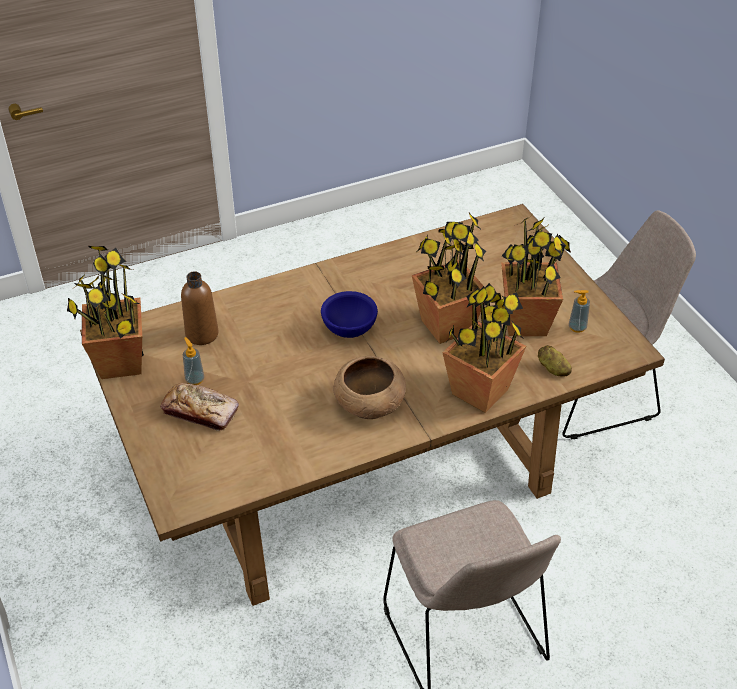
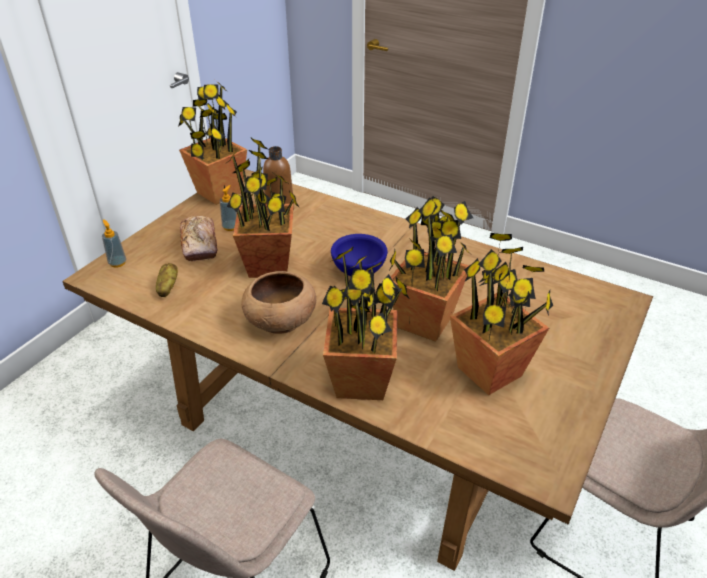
camera: 55 degrees right, 5 degrees down
potato [538,345,572,376] -> potato moved to [156,263,178,297]
soap dispenser [569,290,590,333] -> soap dispenser moved to [102,219,126,268]
none -> potted plant [225,137,300,278]

